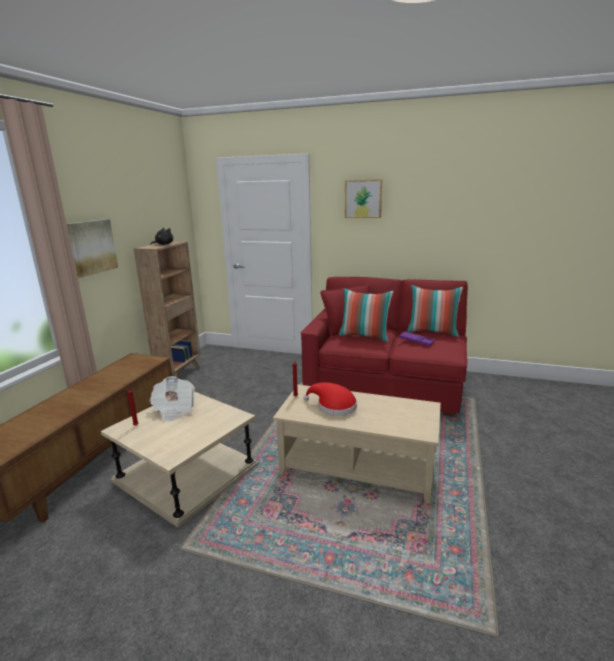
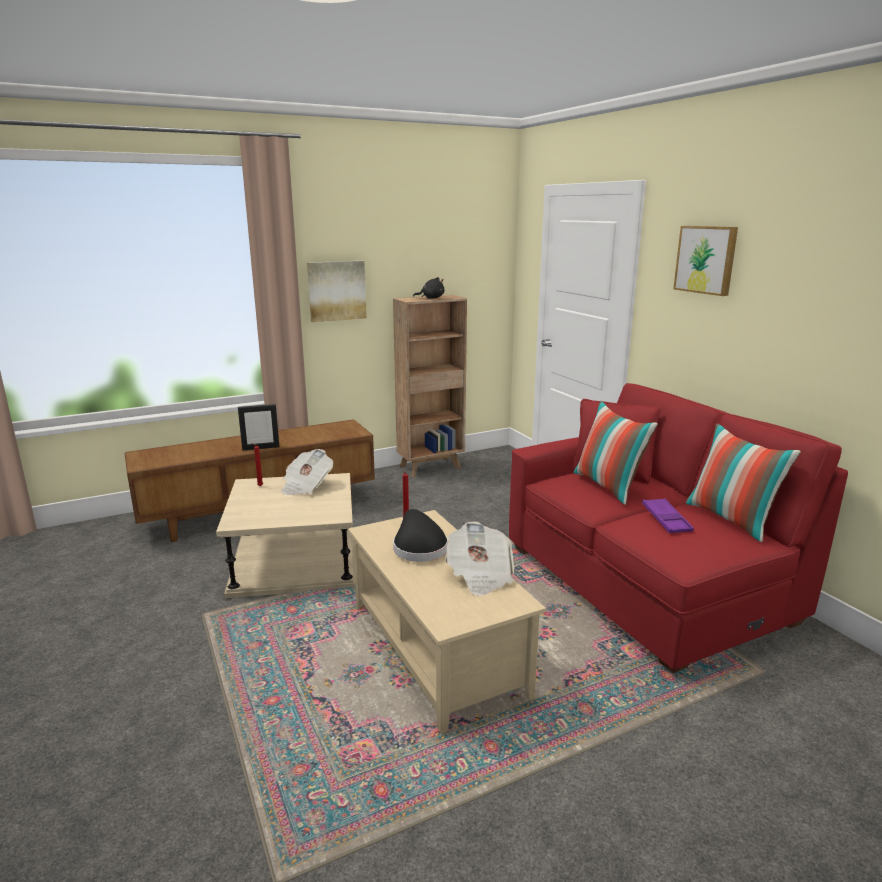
camera: 45 degrees right, 0 degrees up
red hat [303,382,357,416] -> black hat [393,509,448,562]
none -> picture frame [238,404,279,451]
none -> newspaper [445,521,514,596]

